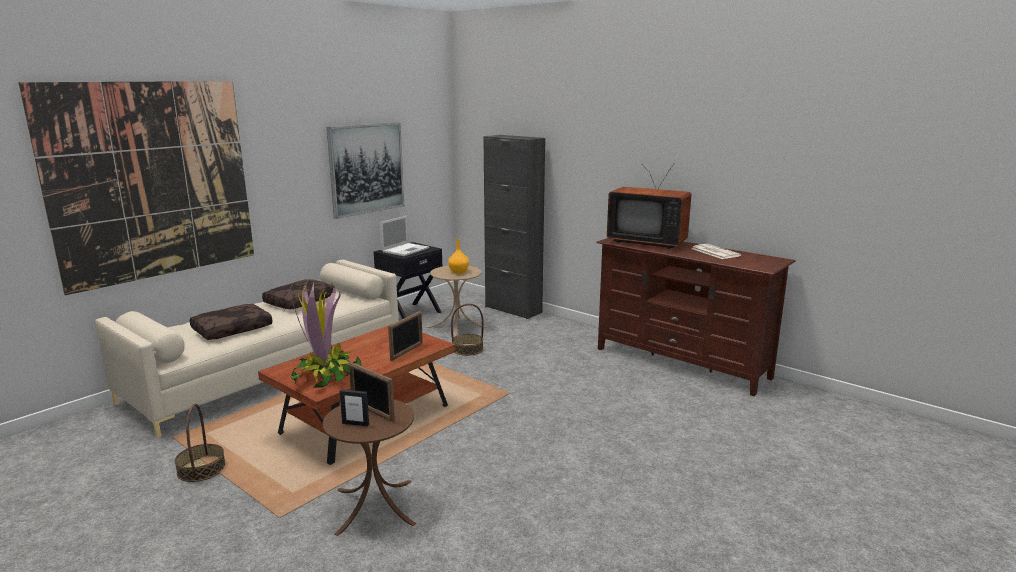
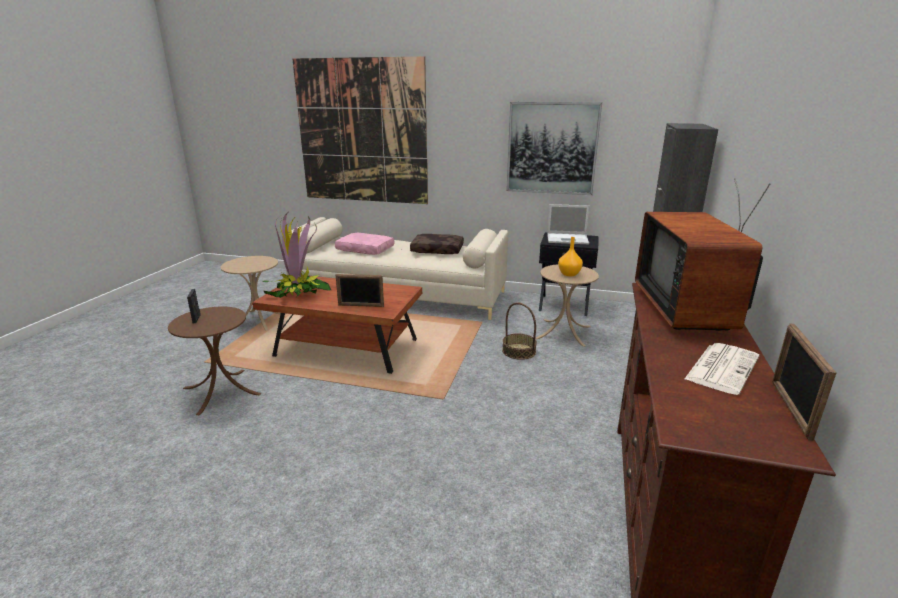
camera: 65 degrees right, 5 degrees up
basket [175,404,225,482] -> beige side table [221,256,287,331]
brown pillow [190,304,272,340] -> pink pillow [335,233,394,255]
picture frame [349,362,395,422] -> picture frame moved to [772,324,836,441]

